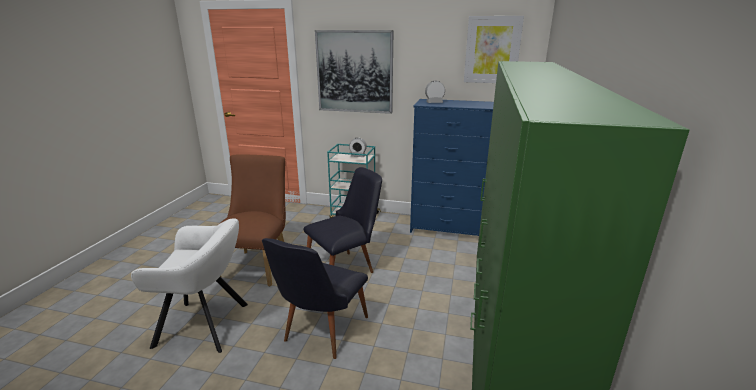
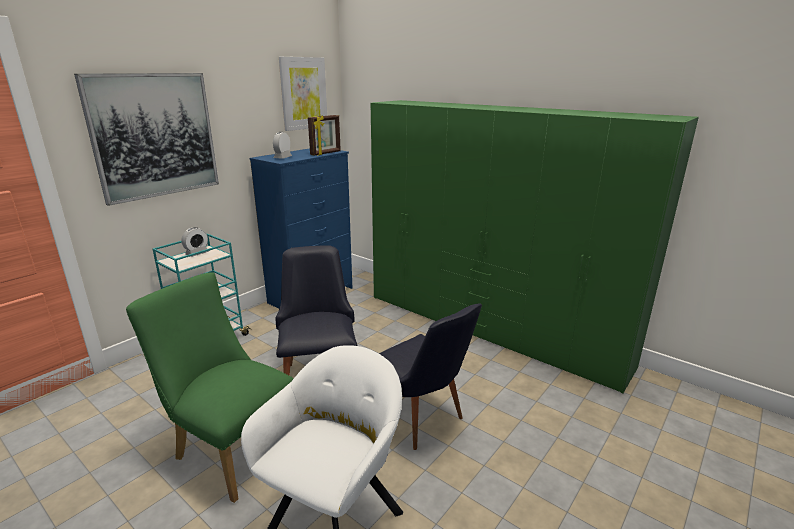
camera: 65 degrees left, 0 degrees up
brown chair [219,154,286,286] -> green chair [126,272,294,503]
none -> picture frame [308,115,341,156]

